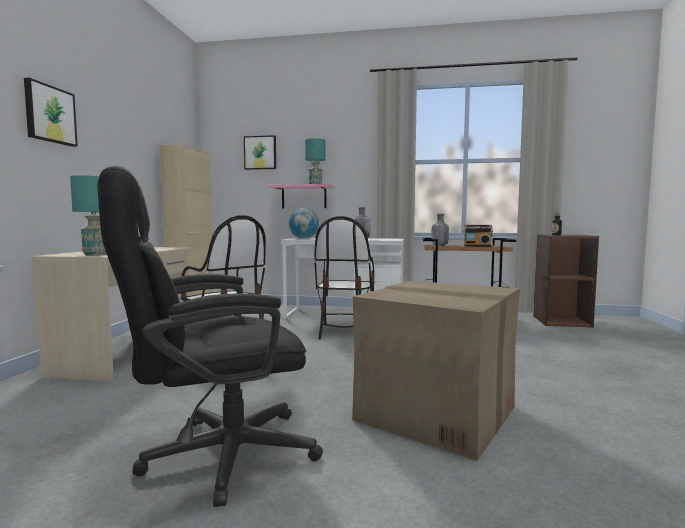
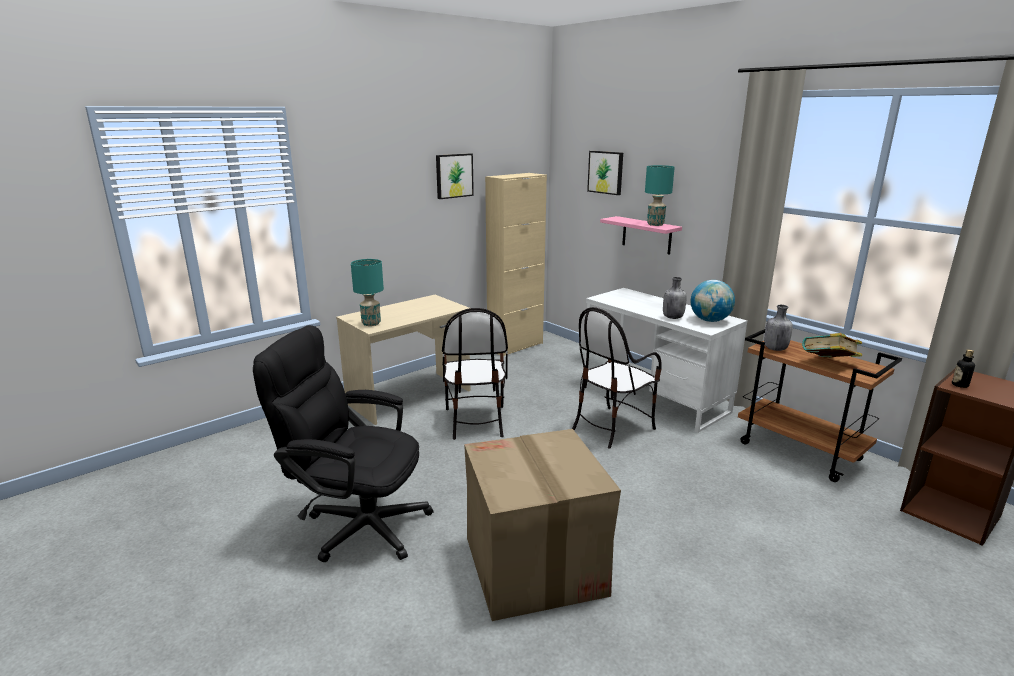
camera: 40 degrees right, 15 degrees up
picture [24,78,78,147] -> picture moved to [436,153,474,199]
globe [289,208,319,239] -> globe moved to [691,280,735,322]
radio [463,225,493,247] -> book [802,333,862,358]

